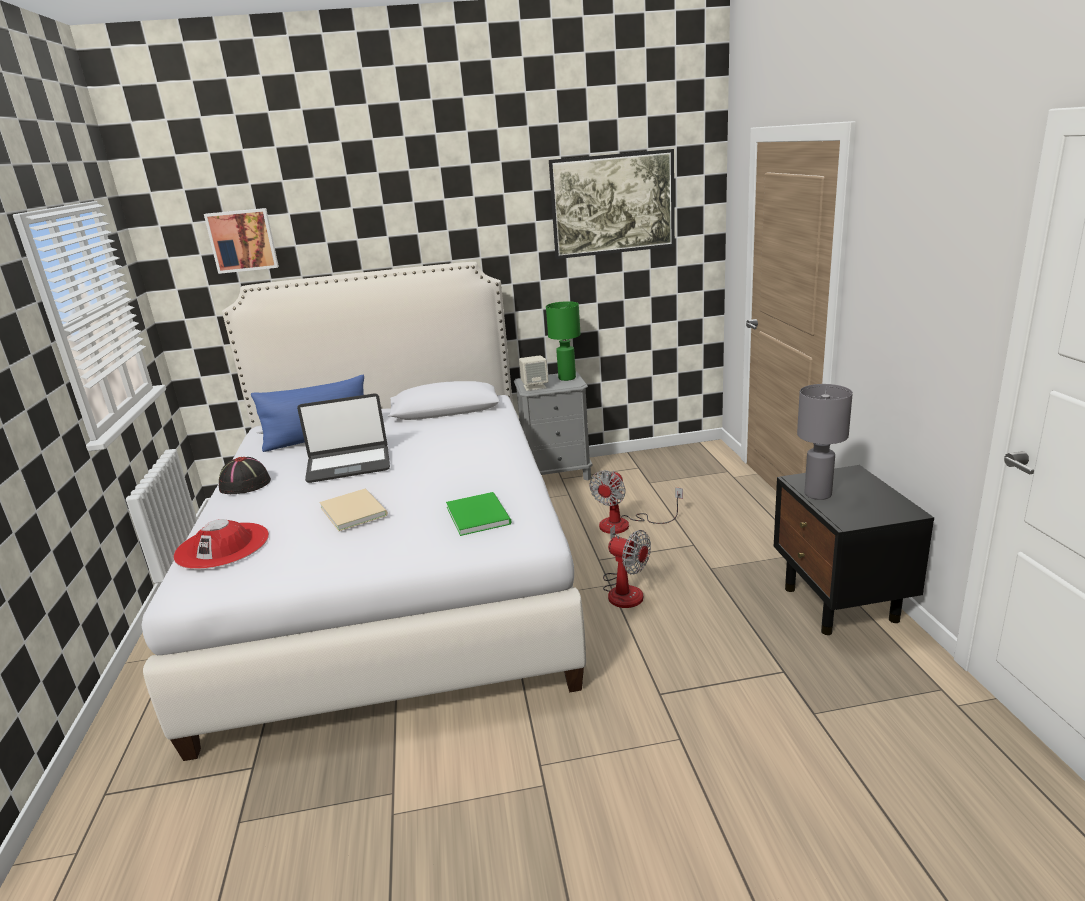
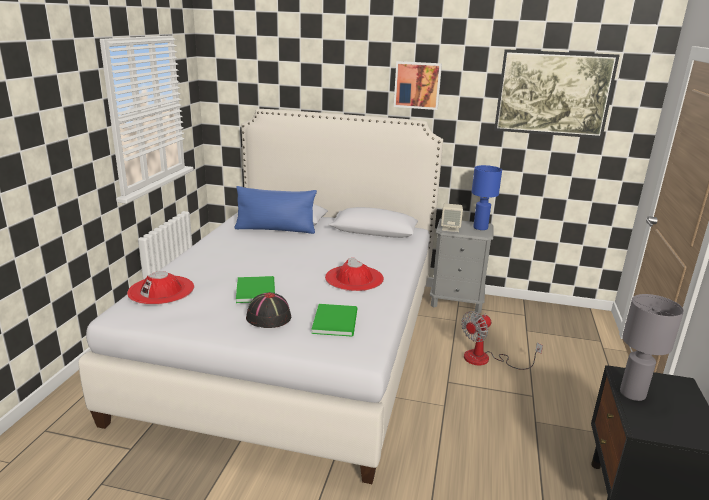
camera: 20 degrees right, 0 degrees up
picture [204,208,279,274] -> picture moved to [394,61,442,110]
black hat [219,457,271,494] -> black hat moved to [246,292,291,328]
laptop [297,393,390,483] -> none
beige book [319,489,388,531] -> green book [236,276,275,303]
green table lamp [546,301,580,381] -> blue table lamp [472,165,502,230]
fan [603,525,651,608] -> none
none -> red hat [325,258,384,291]

